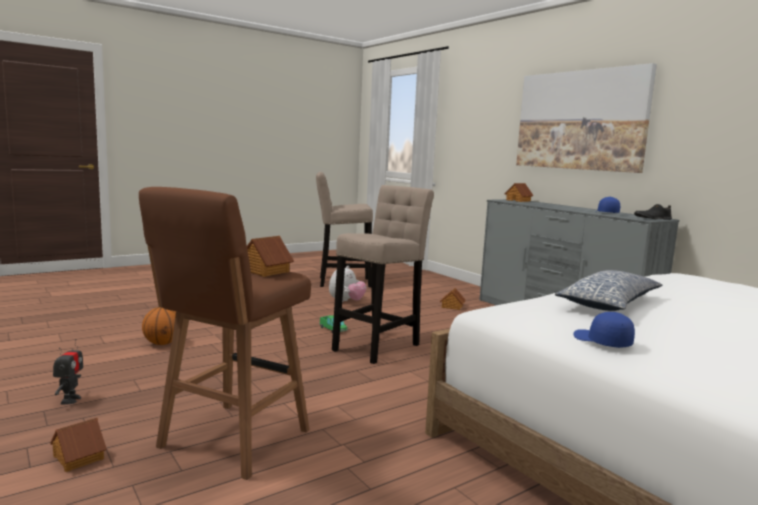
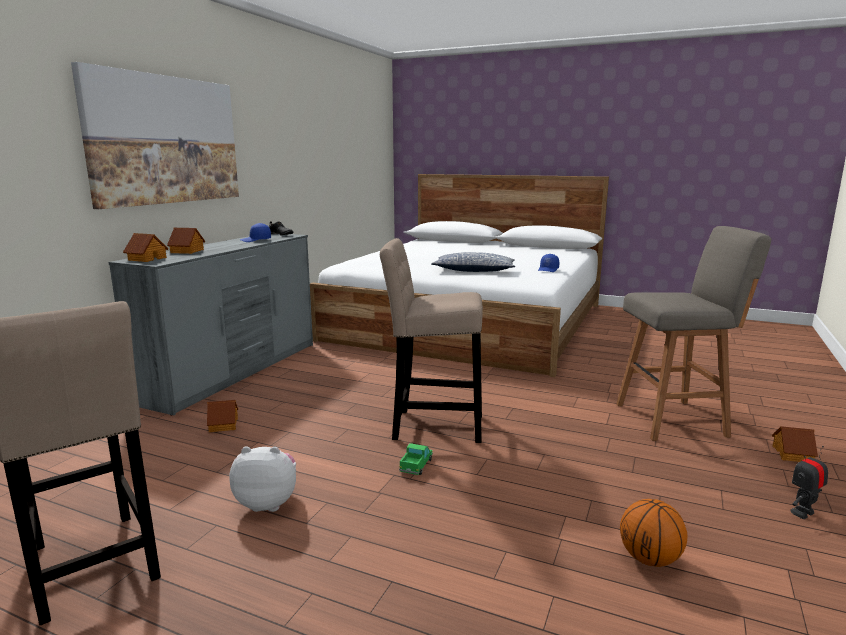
camera: 120 degrees left, 5 degrees up
brown stool [139,187,311,480] -> grey stool [616,226,771,441]
toy house [247,236,294,277] -> toy house moved to [167,228,205,254]

